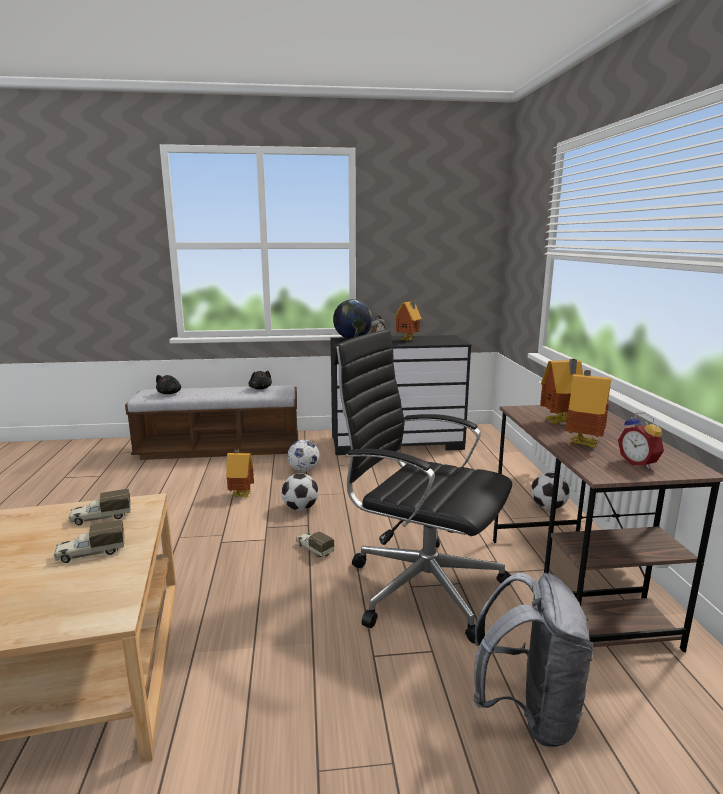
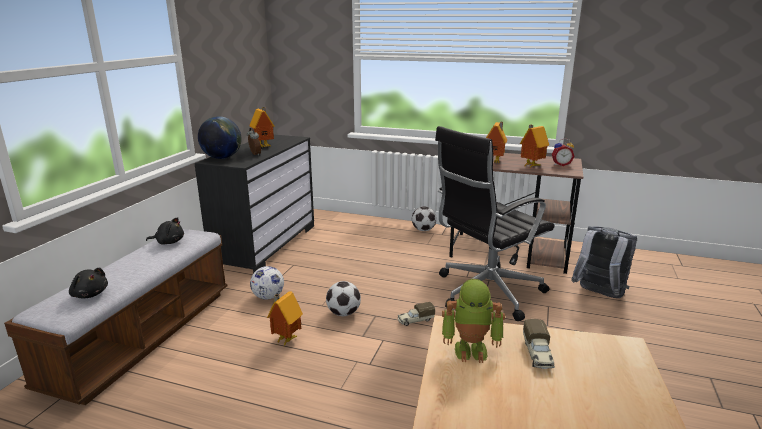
camera: 65 degrees left, 5 degrees up
toy truck [69,489,131,525] -> toy robot [442,279,505,363]

